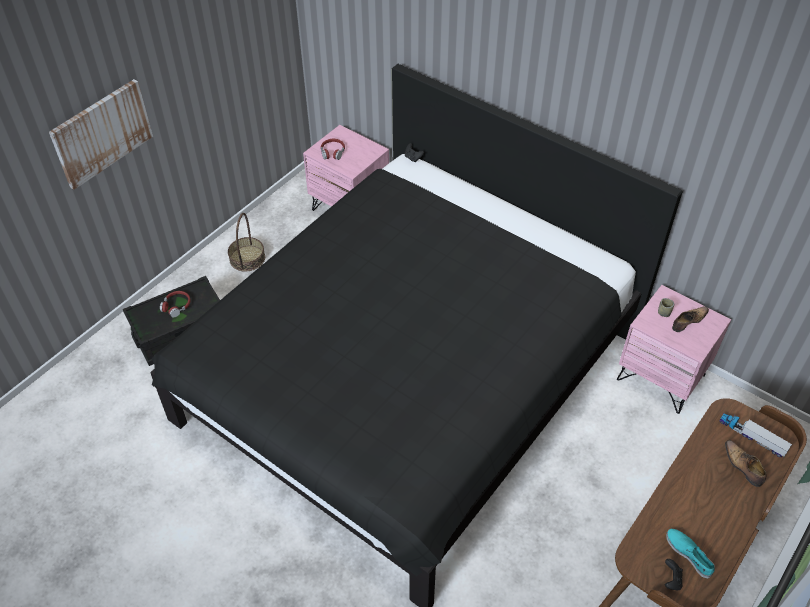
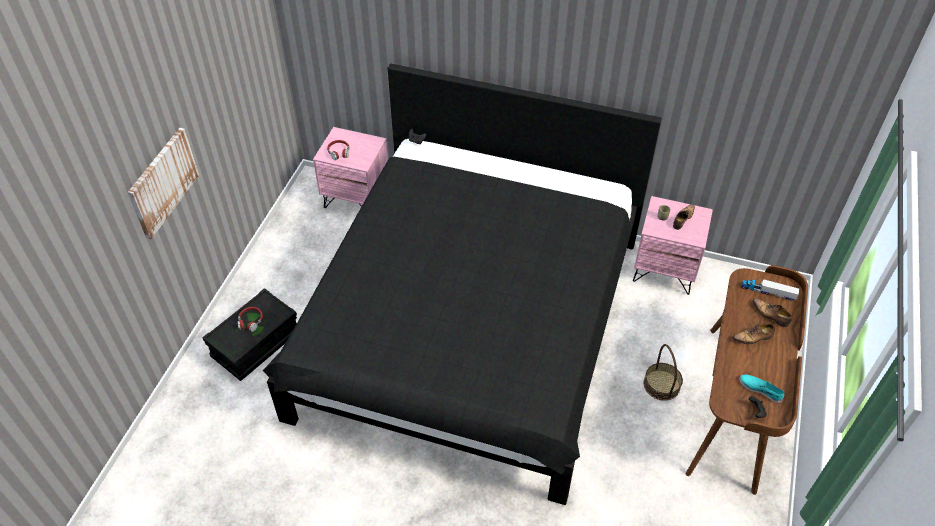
camera: 20 degrees left, 0 degrees up
basket [228,213,265,272] -> basket moved to [644,344,683,401]
none -> shoe [732,324,775,344]

